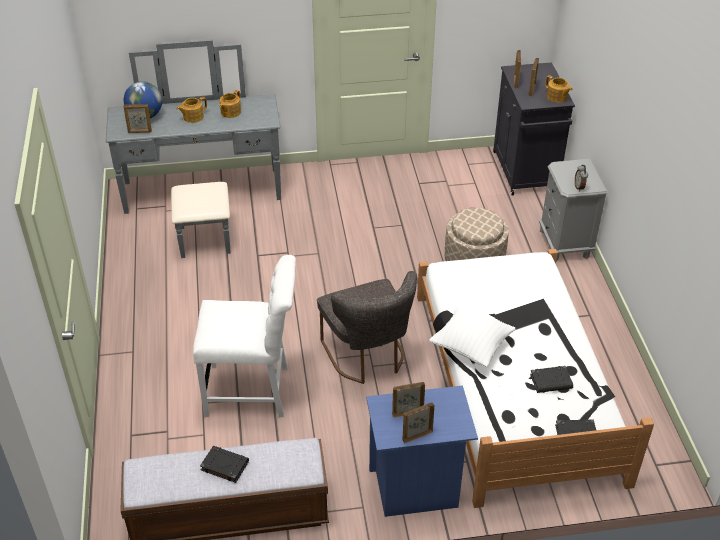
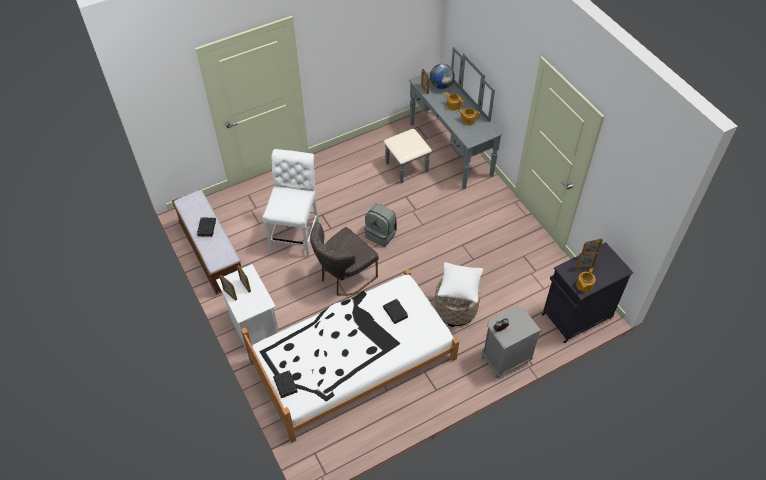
camera: 70 degrees right, 10 degrees up
white chair [193,255,296,417] -> white chair turned 150 degrees counterclockwise [262,149,319,257]
blue nightstand [366,386,478,517] -> white nightstand [216,264,279,348]
white pillow [429,303,516,367] -> white pillow moved to [438,262,483,303]
black book [530,366,573,393] -> black book moved to [383,299,408,324]
none -> grey backpack [364,204,397,247]

